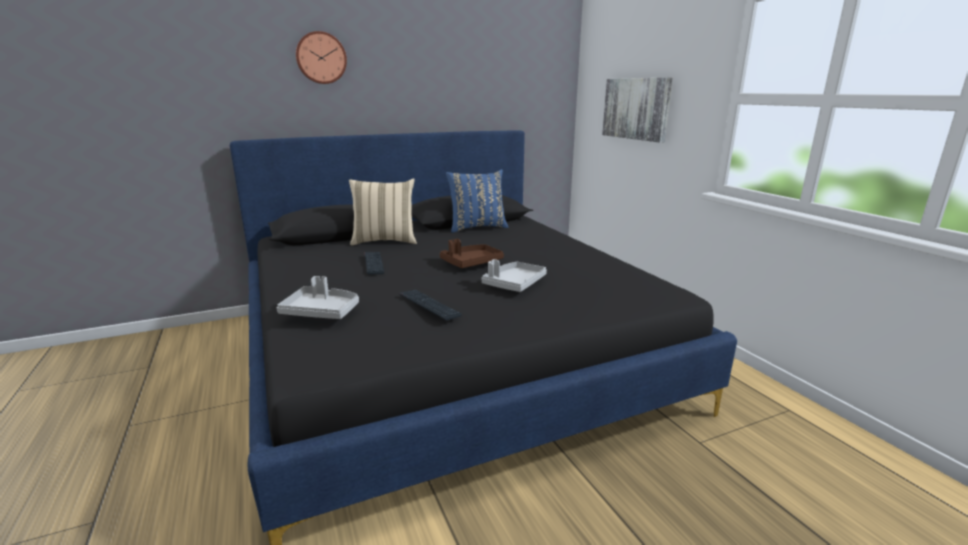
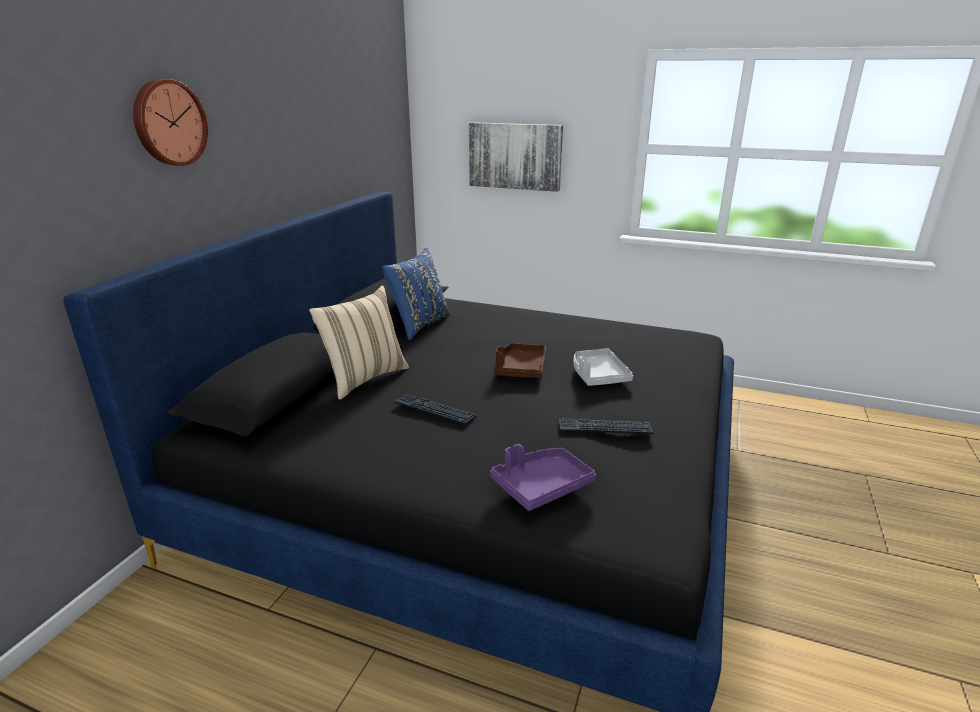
camera: 45 degrees left, 5 degrees up
grey tray [276,276,359,319] -> purple tray [490,444,596,511]

